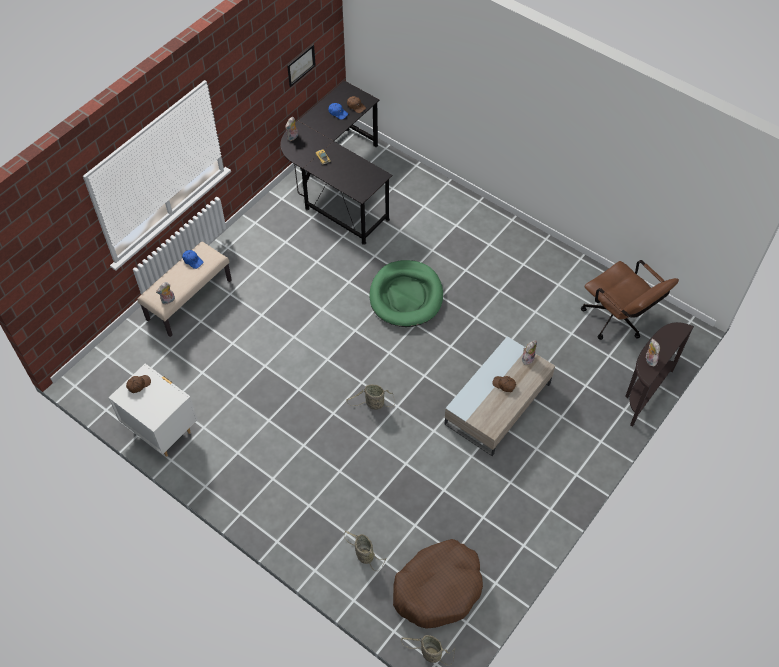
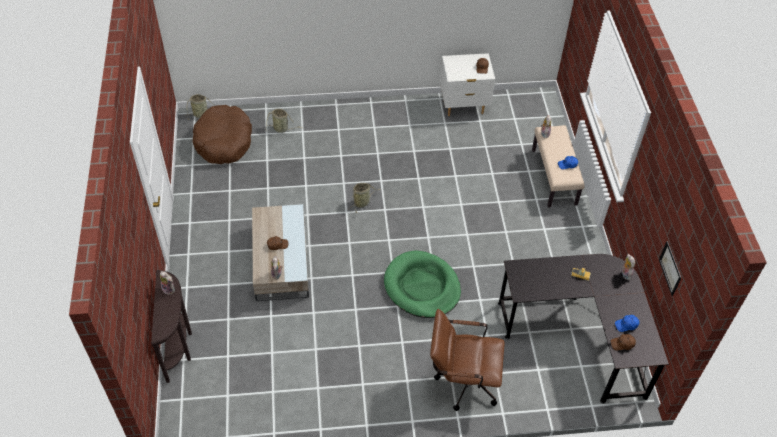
camera: 135 degrees right, 5 degrees down
brown office chair [581,260,679,340] -> brown office chair moved to [430,309,505,411]

